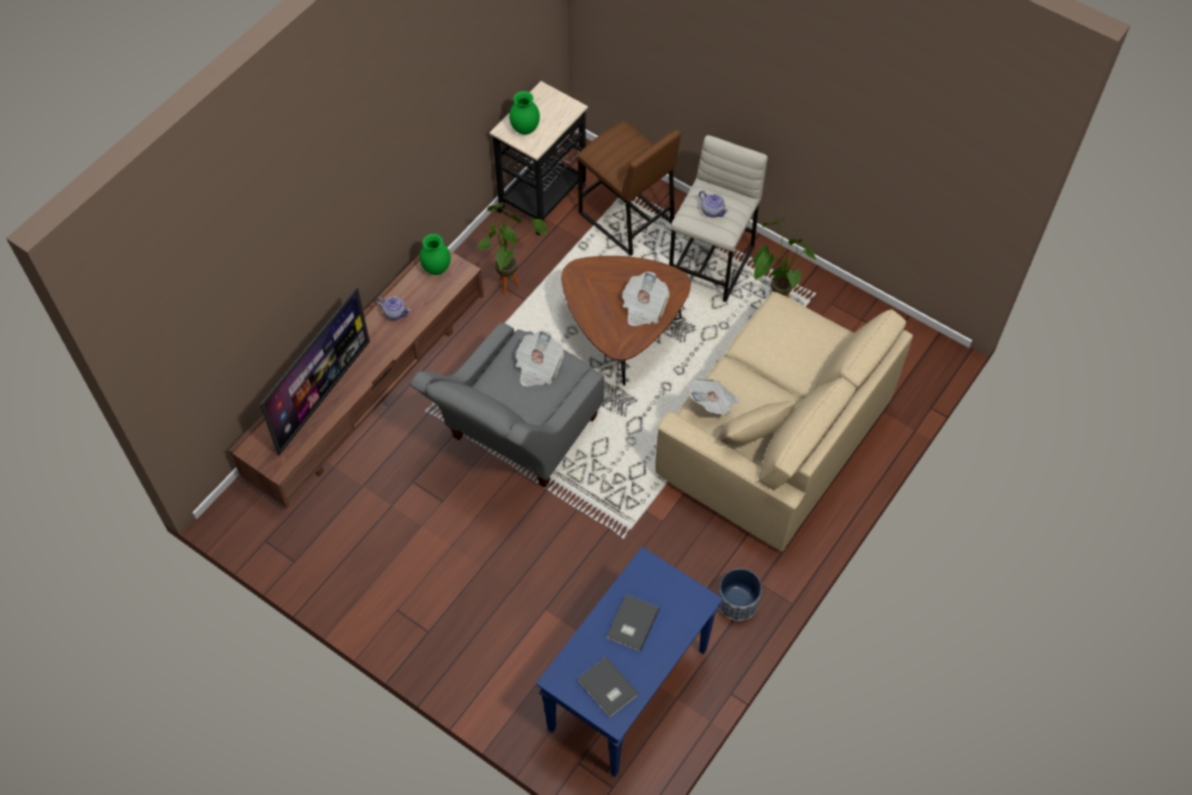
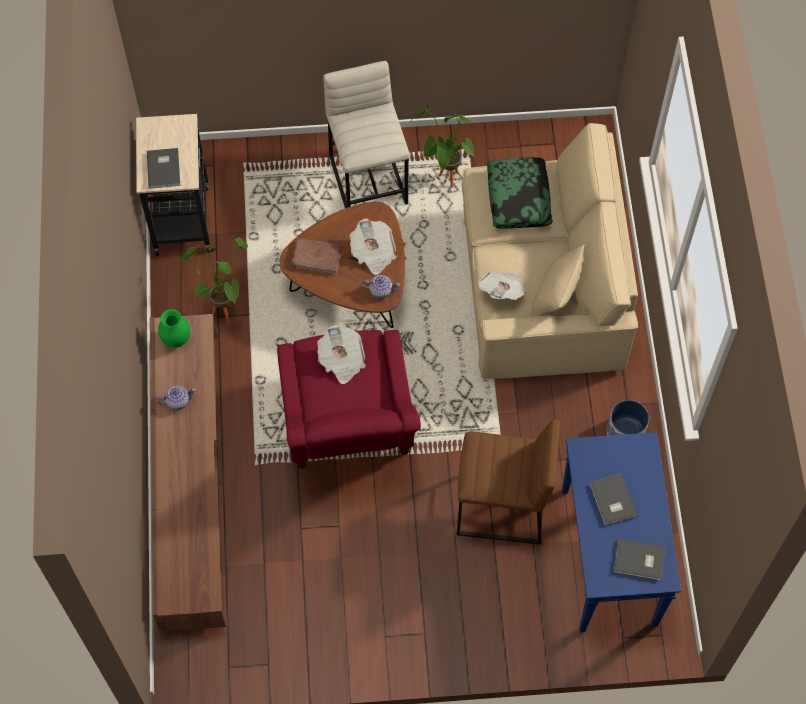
camera: 40 degrees left, 5 degrees up
television [260,287,370,455] -> none
grey armchair [410,323,604,488] -> red armchair [277,330,421,469]
green vase [509,91,540,135] -> grey book [147,148,180,189]
brown stool [577,121,681,256] -> brown stool moved to [457,419,560,545]
teapot [699,191,728,218] -> teapot moved to [361,275,400,299]
none -> brown book [292,238,342,276]
none -> pillow [487,157,553,229]

